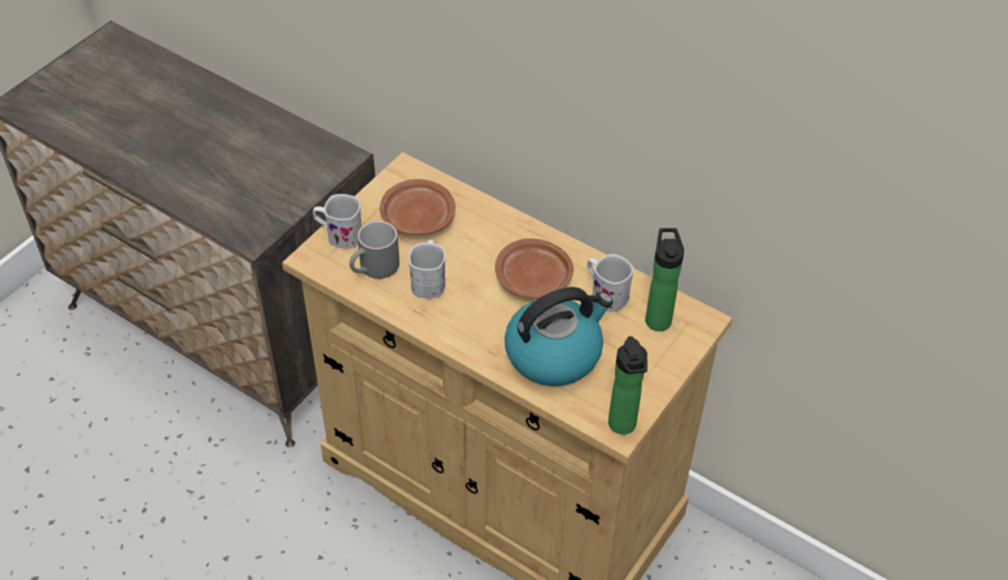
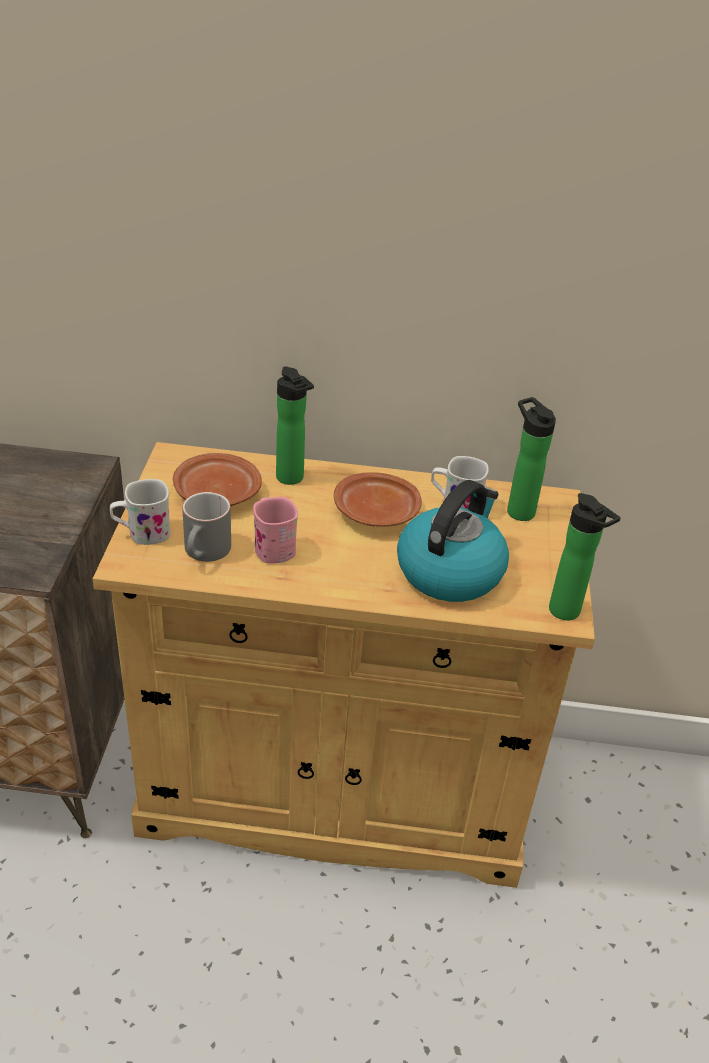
camera: 30 degrees left, 10 degrees down
white mug [408,240,446,298] -> pink mug [253,497,298,564]
none -> bottle [276,367,314,485]

